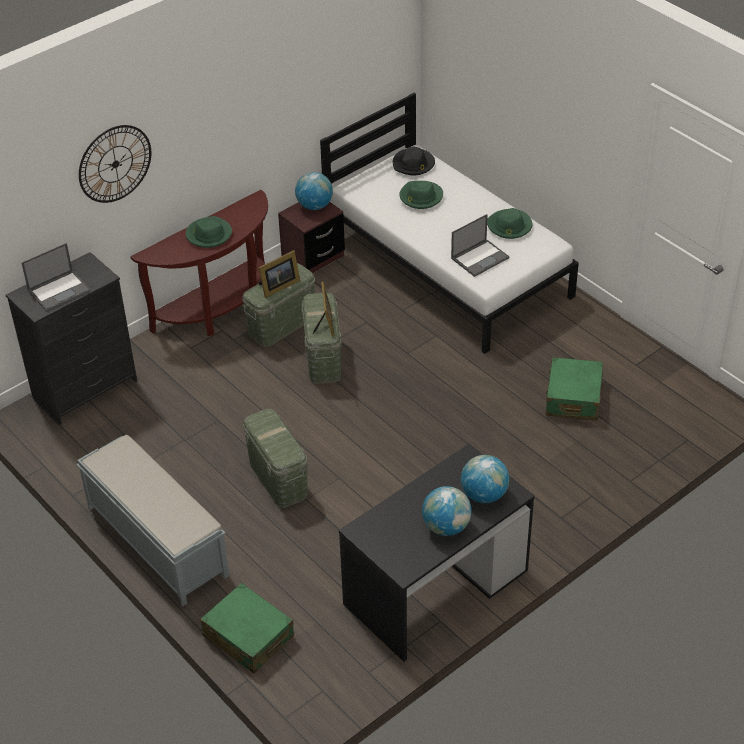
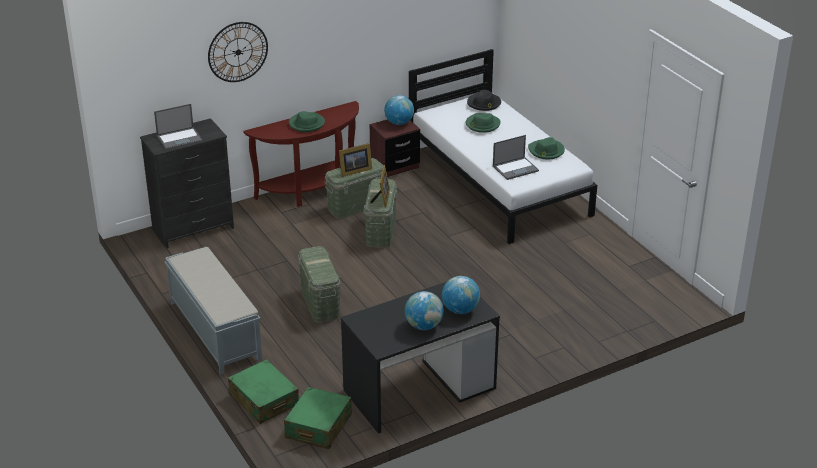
camera: 10 degrees right, 10 degrees down
green suitcase [546,357,603,420] -> green suitcase moved to [284,387,352,449]

